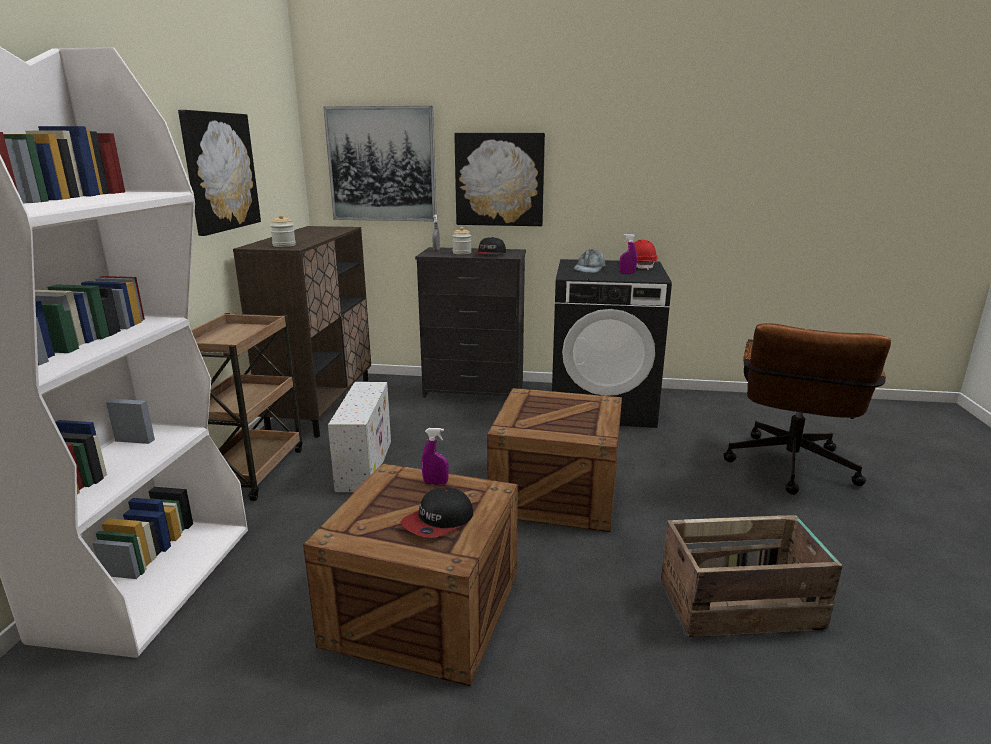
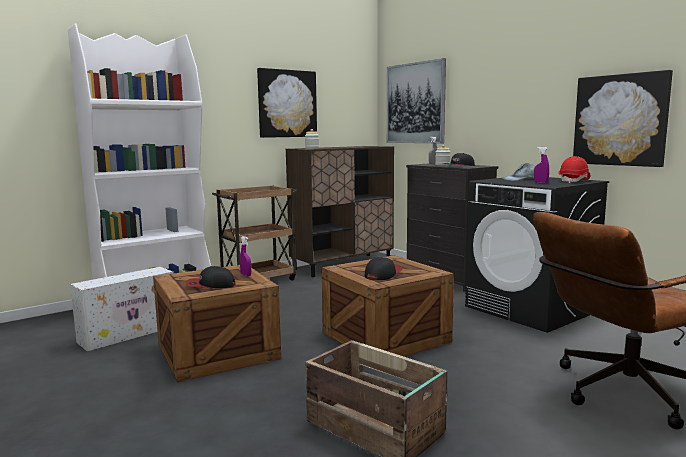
camera: 45 degrees right, 10 degrees down
white storage box [328,382,391,492] -> white storage box moved to [70,267,174,351]
picture [454,133,545,226] -> picture moved to [573,70,673,167]
none -> cap [365,257,402,280]

